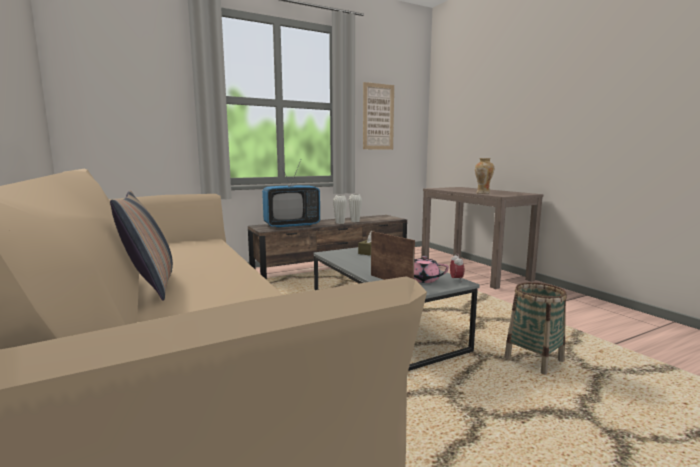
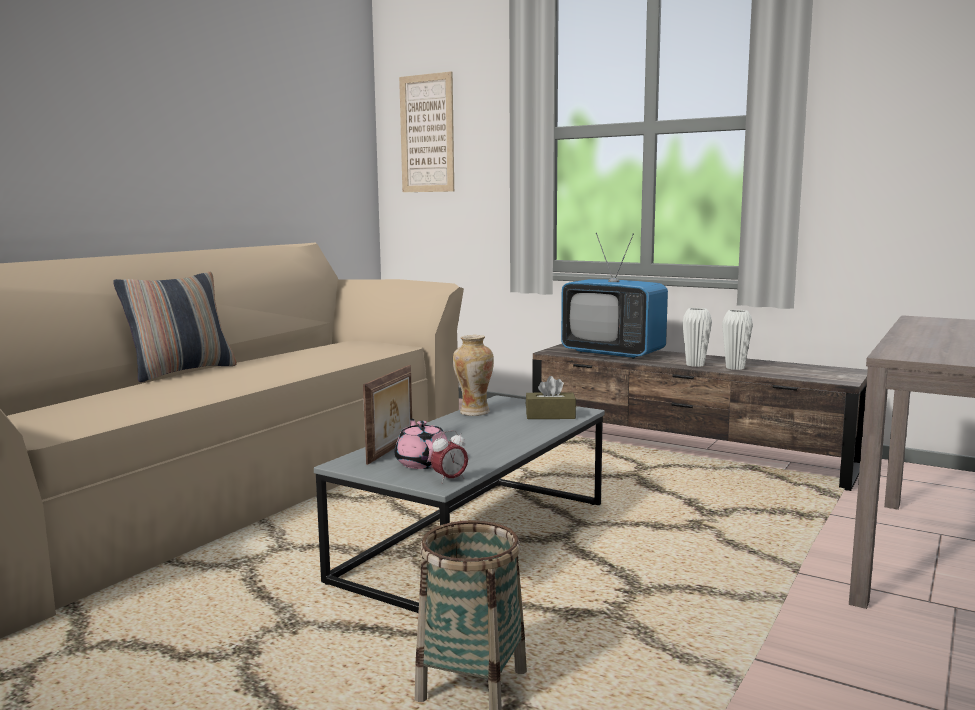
camera: 60 degrees right, 0 degrees up
picture [363,82,394,150] -> picture moved to [399,71,454,192]
vase [475,158,494,194] -> vase moved to [453,335,494,416]

